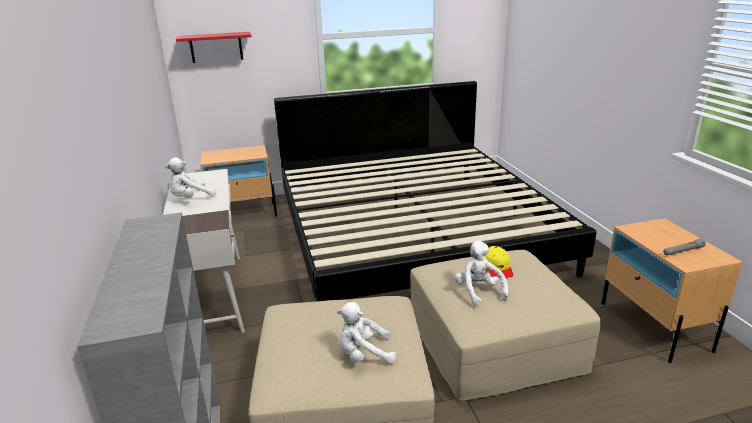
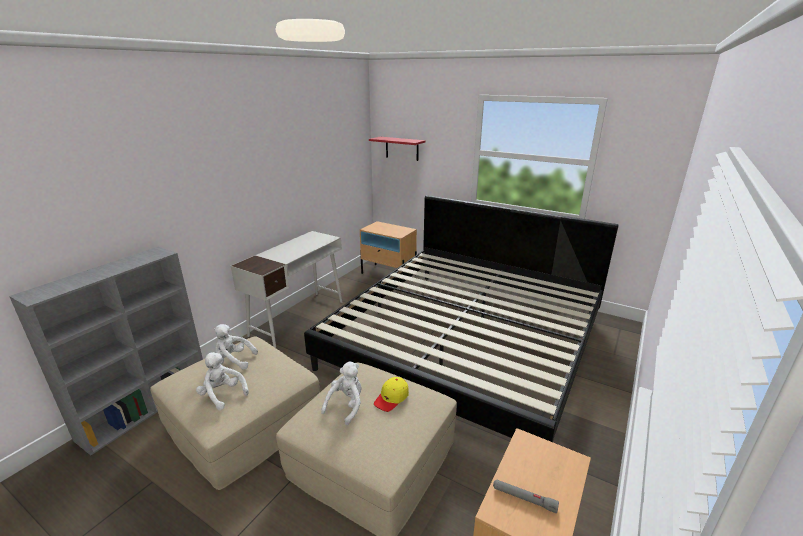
camera: 45 degrees right, 0 degrees up
white plush toy [165,157,216,198] -> white plush toy moved to [214,324,258,370]

